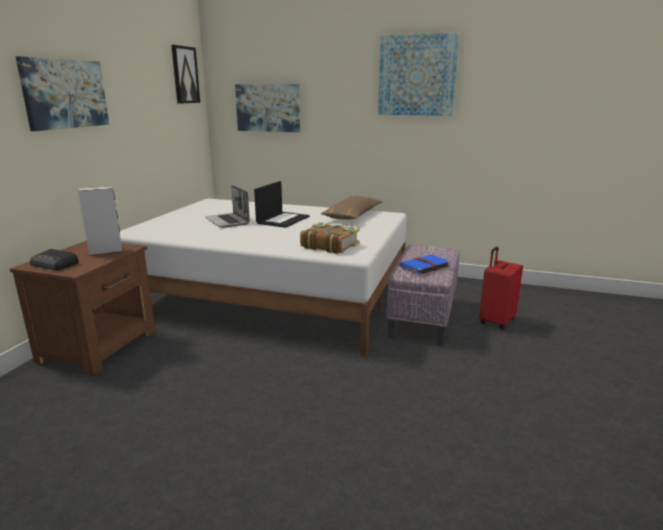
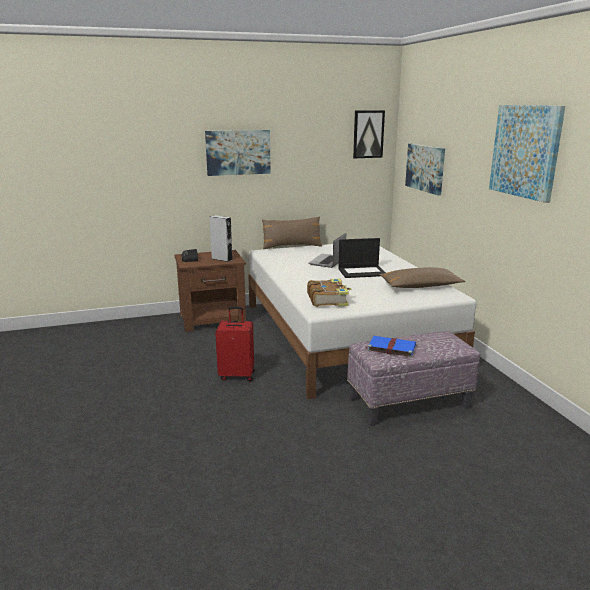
camera: 55 degrees right, 0 degrees up
red suitcase [479,247,523,330] -> red suitcase moved to [215,306,255,381]
none -> brown pillow [262,216,322,249]

